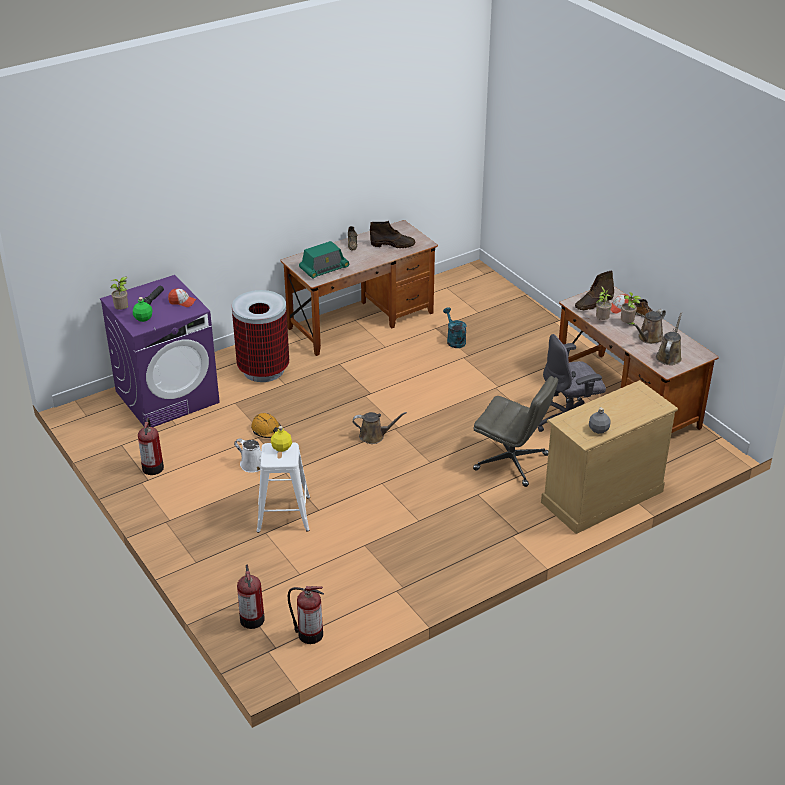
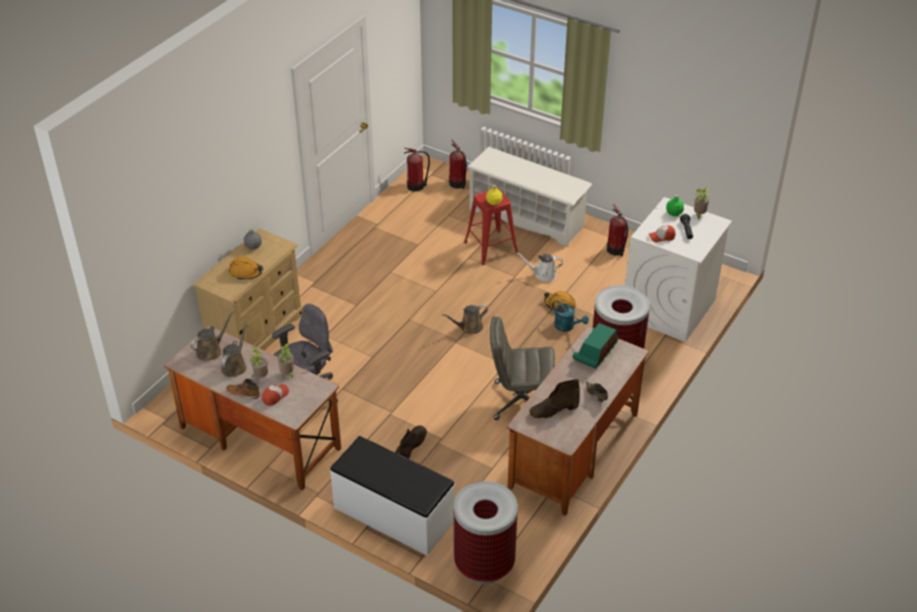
camera: 155 degrees right, 5 degrees up
purple washing machine [100,275,220,427] -> white washing machine [625,197,732,342]
white stool [257,442,310,533] -> red stool [464,188,518,265]
turquoise watering can [443,307,467,348] -> turquoise watering can moved to [552,300,589,332]
grey office chair [473,376,558,487] -> grey office chair moved to [490,316,555,420]
brown boot [575,271,614,310] -> brown boot moved to [395,425,427,459]
brown watering can [656,312,682,365] -> brown watering can turned 135 degrees counterclockwise [190,311,234,361]
none -> orange hard hat [229,257,263,280]
none -> white bench [330,436,455,556]
none -> trash can [454,481,518,584]
none -> white shoe rack [468,147,592,247]

